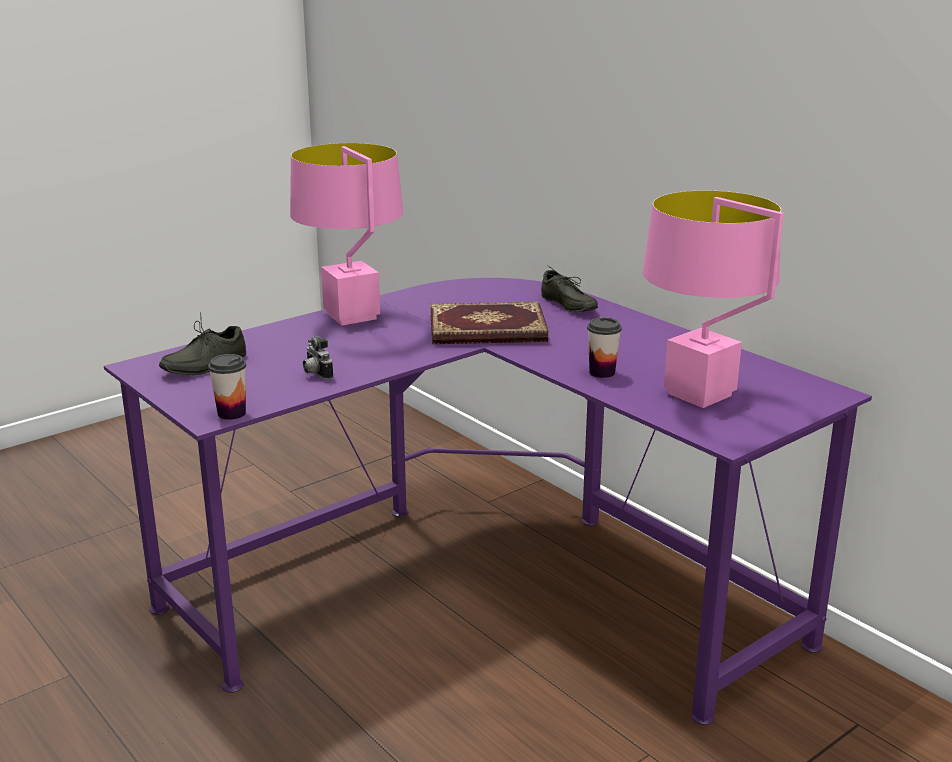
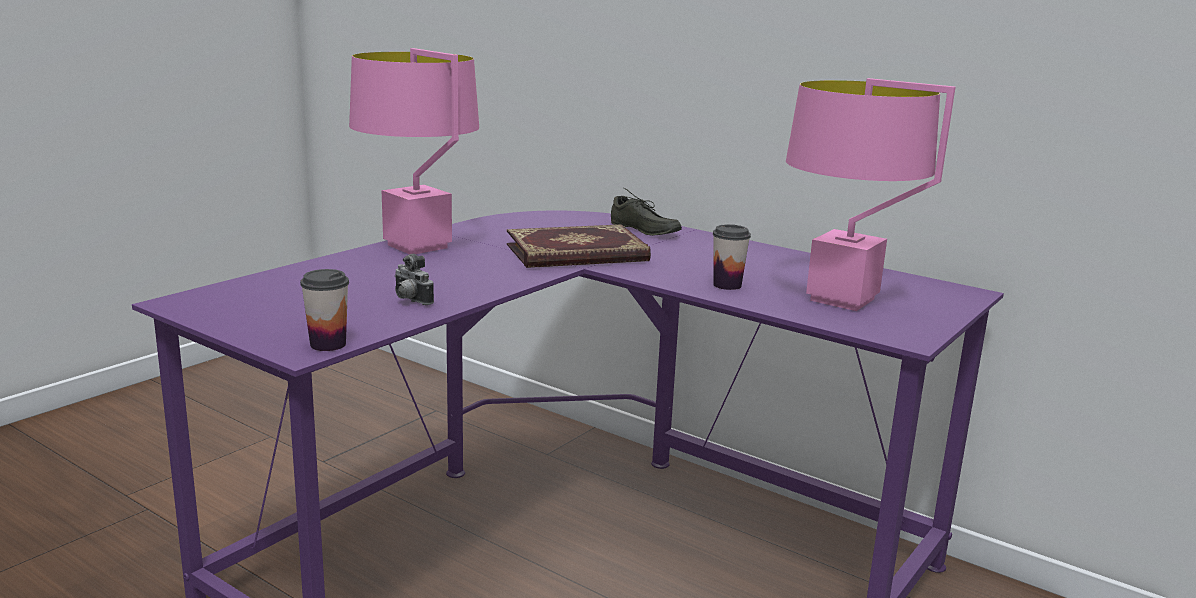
camera: 15 degrees left, 5 degrees down
grey shoe [159,312,246,375] -> none

